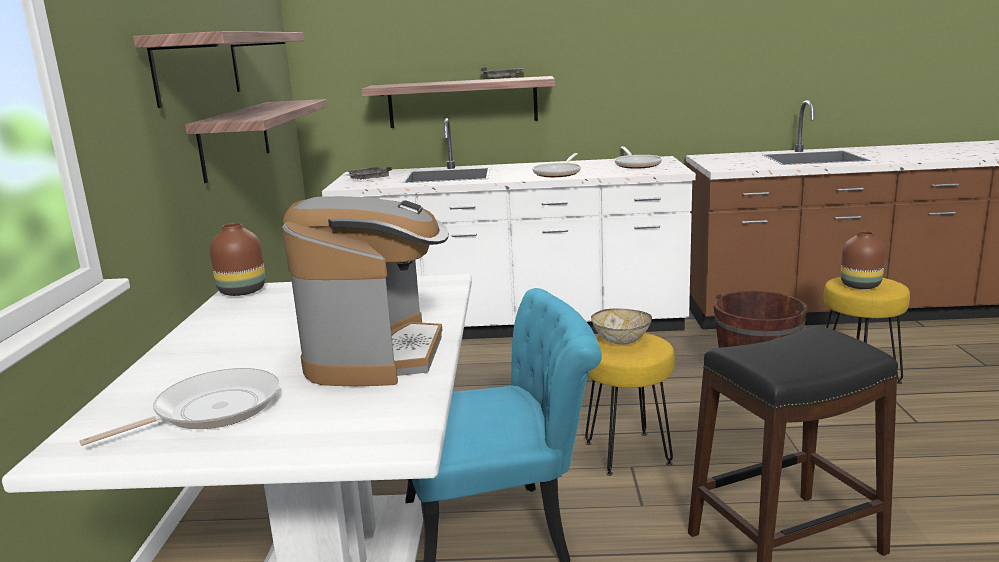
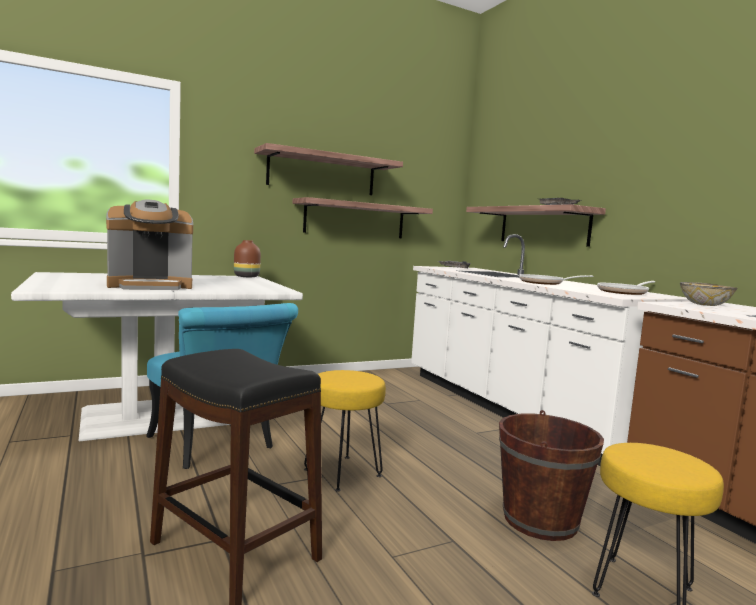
camera: 60 degrees right, 10 degrees down
frying pan [79,368,280,446] -> none
bowl [591,308,652,345] -> bowl moved to [680,282,738,306]
brown vase [841,231,885,289] -> none

